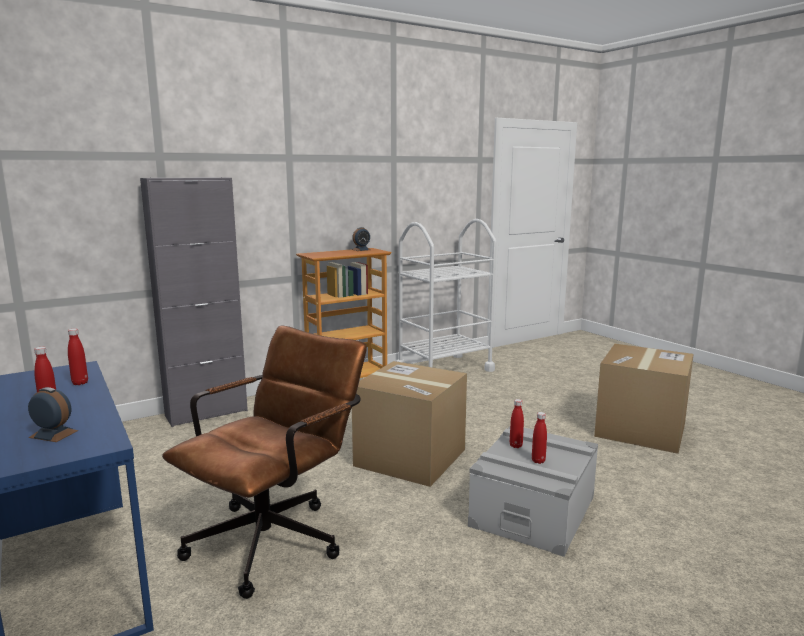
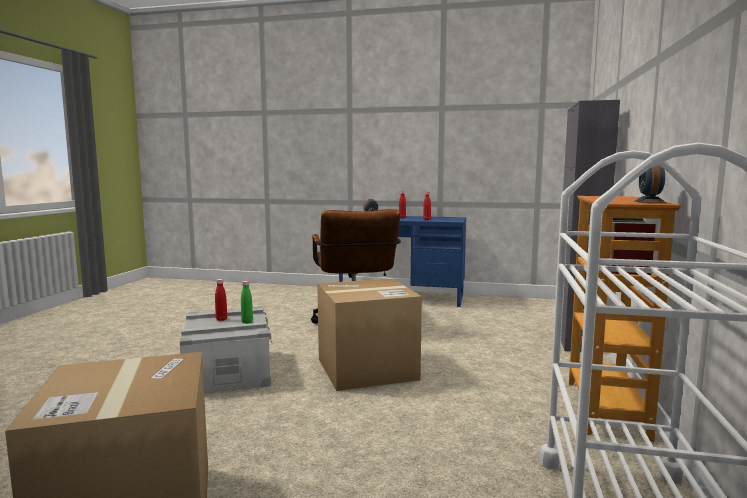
camera: 135 degrees right, 5 degrees down
red bottle [510,399,524,448] -> green bottle [241,281,253,324]

